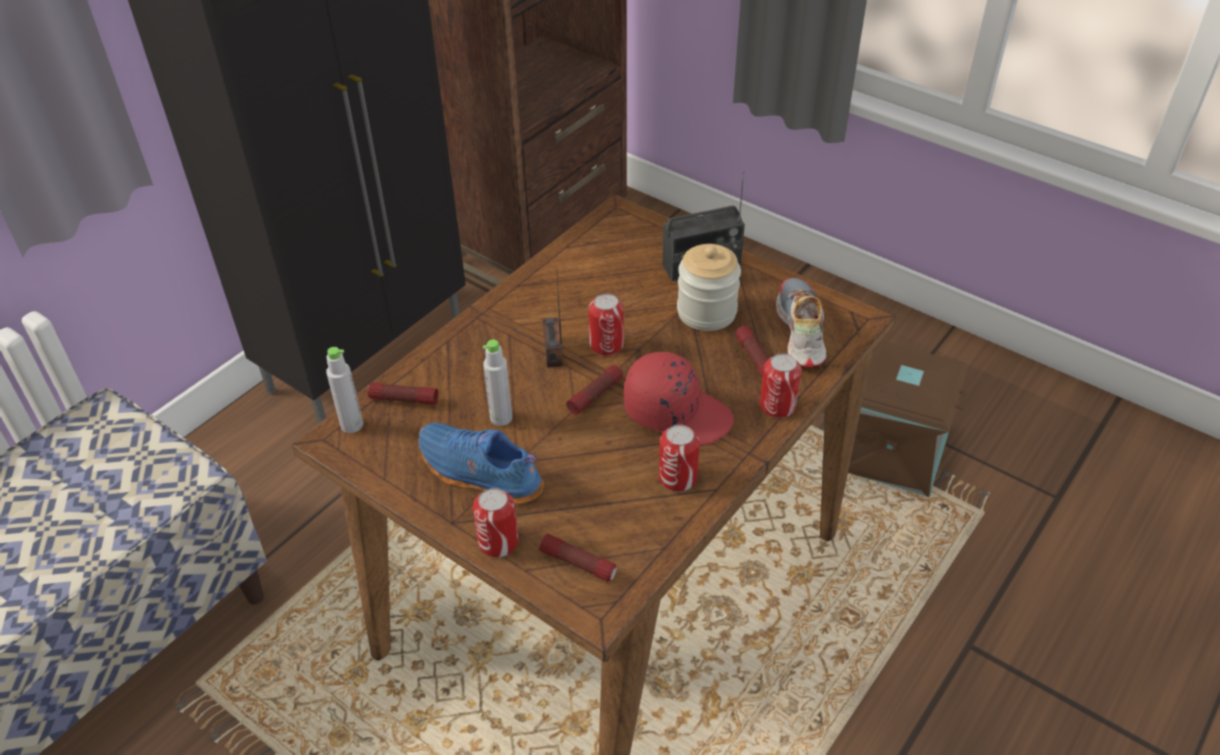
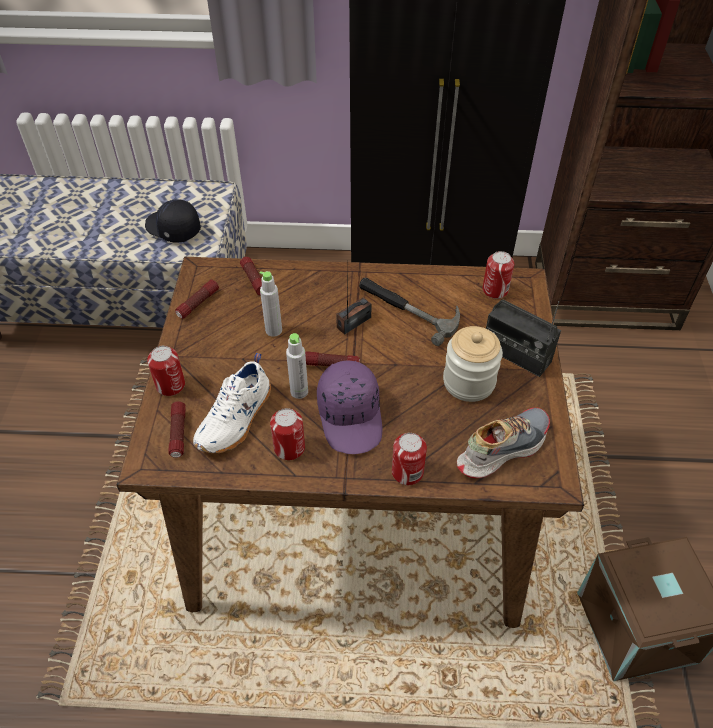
camera: 55 degrees right, 5 degrees up
grey bottle [326,347,363,433] -> grey bottle moved to [286,333,308,399]
blue shoe [419,423,544,504] -> none
can [589,294,624,356] -> can moved to [483,251,514,299]
red cap [624,352,734,446] -> purple cap [317,361,382,454]
flashlight [735,326,769,378] -> flashlight moved to [175,280,219,319]
none -> black cap [145,199,201,243]
none -> white shoe [193,353,271,453]
none -> hammer [359,278,460,346]

